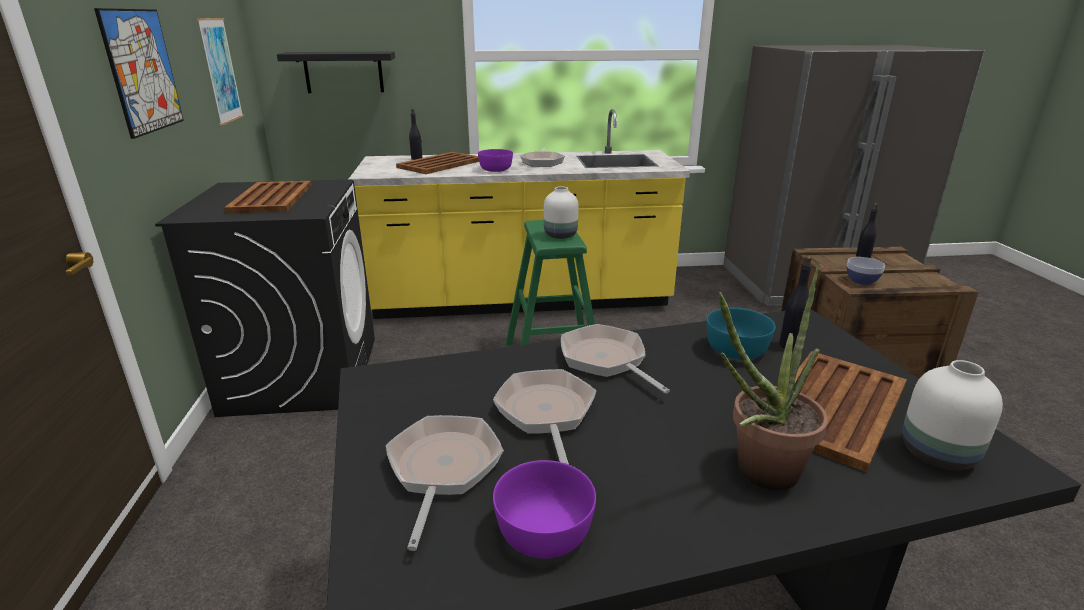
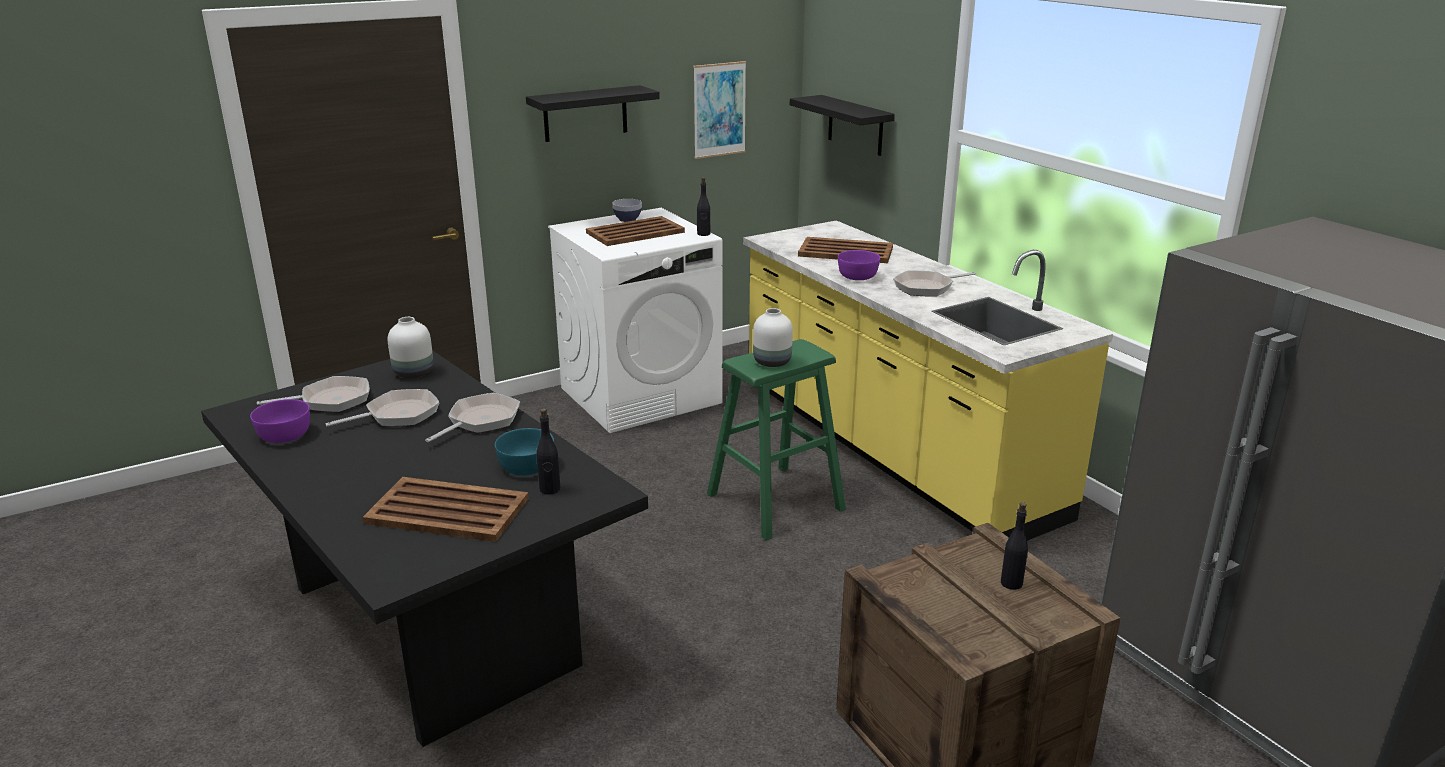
camera: 65 degrees right, 0 degrees up
picture [94,8,184,139] -> black shelf [526,85,660,142]
black washing machine [155,179,375,417] -> white washing machine [548,208,722,433]
black bottle [409,109,422,160] -> black bottle moved to [697,177,710,236]
potted plant [719,262,828,490] -> none
bowl [847,257,885,285] -> bowl moved to [612,199,642,222]
white vase [902,360,1003,470] -> white vase moved to [388,317,433,378]

